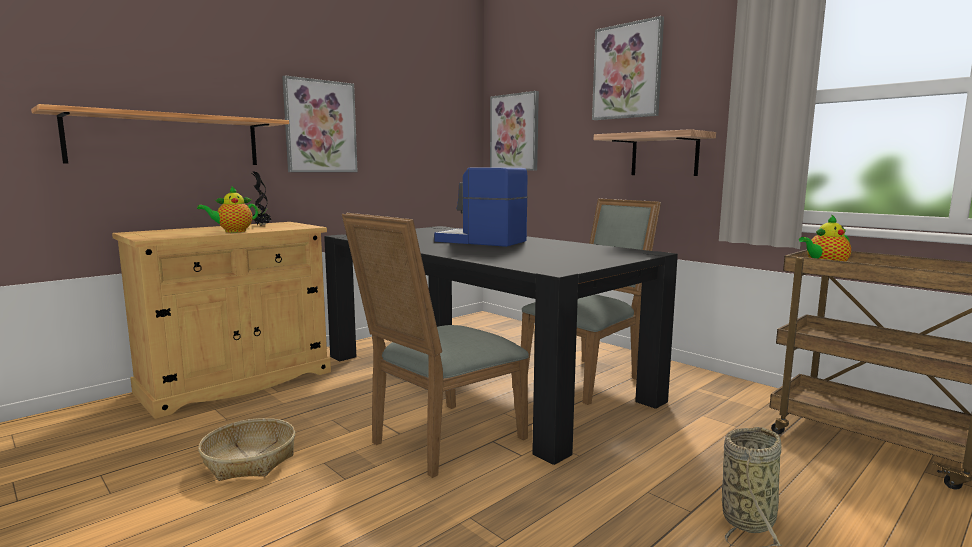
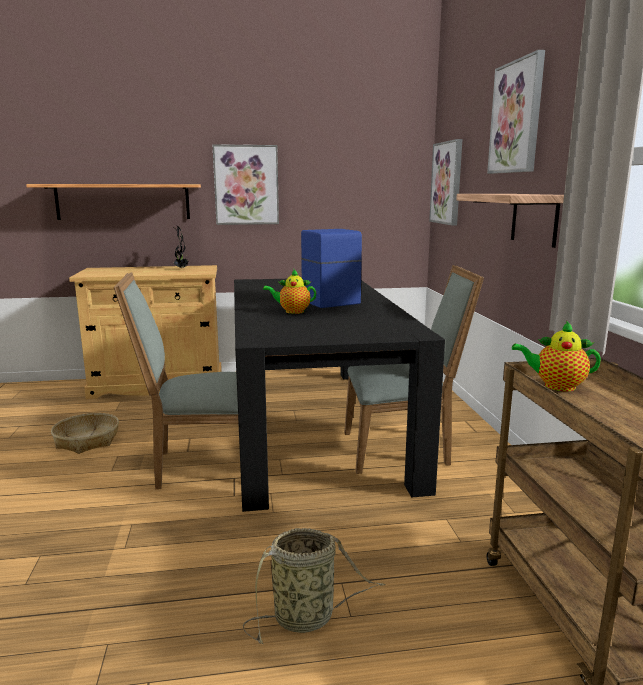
camera: 35 degrees right, 5 degrees up
teapot [197,186,258,233] -> teapot moved to [263,270,316,314]

